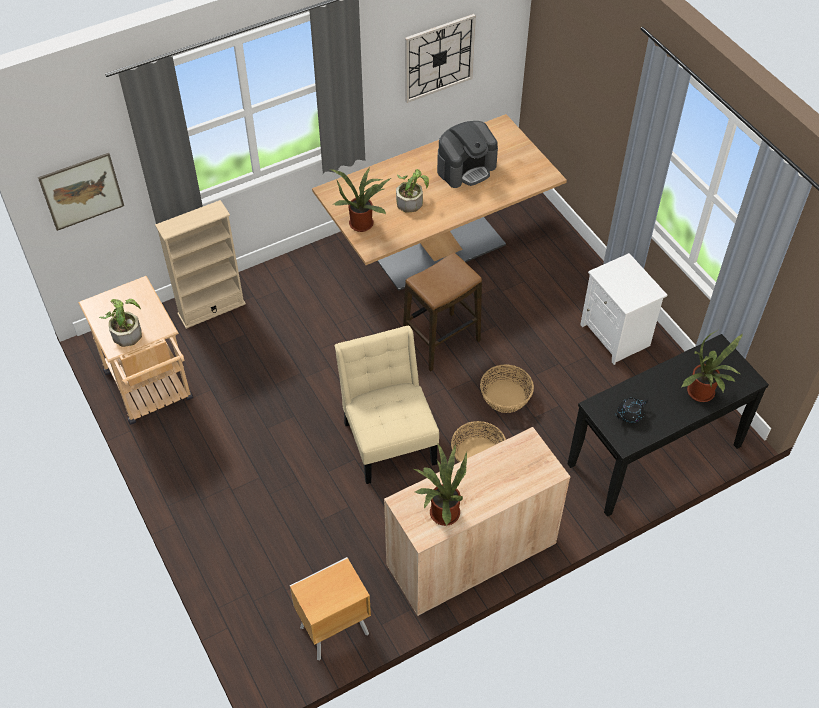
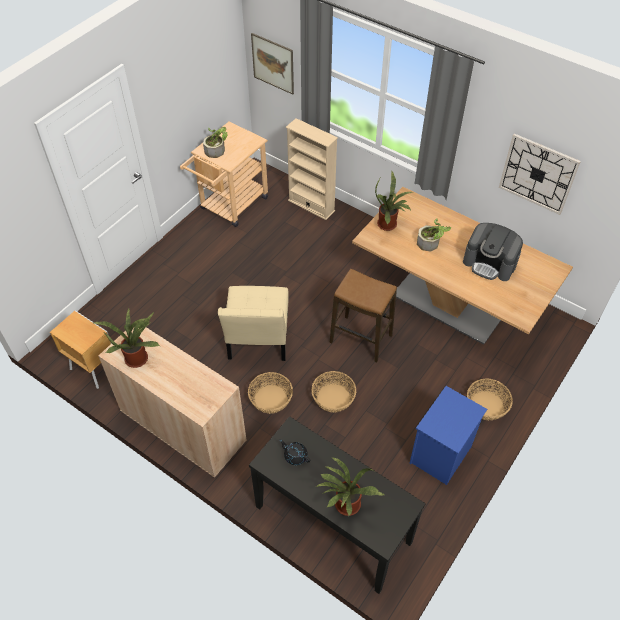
camera: 65 degrees right, 0 degrees up
beige chair [335,326,439,484] -> beige chair turned 135 degrees clockwise [218,286,289,361]
white nightstand [580,253,667,365] -> blue nightstand [409,386,487,485]
none -> basket [467,379,513,420]

